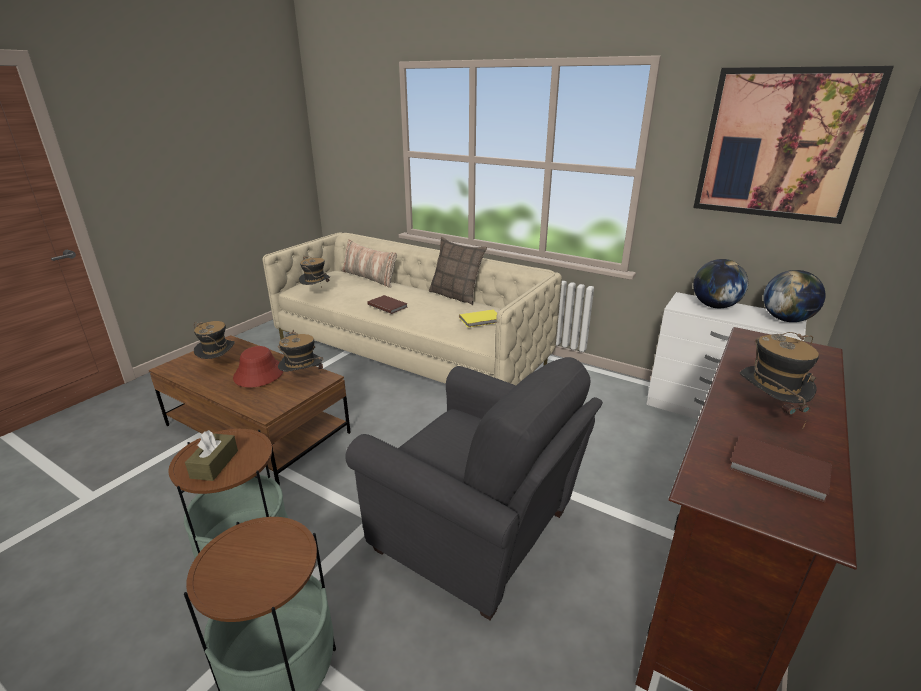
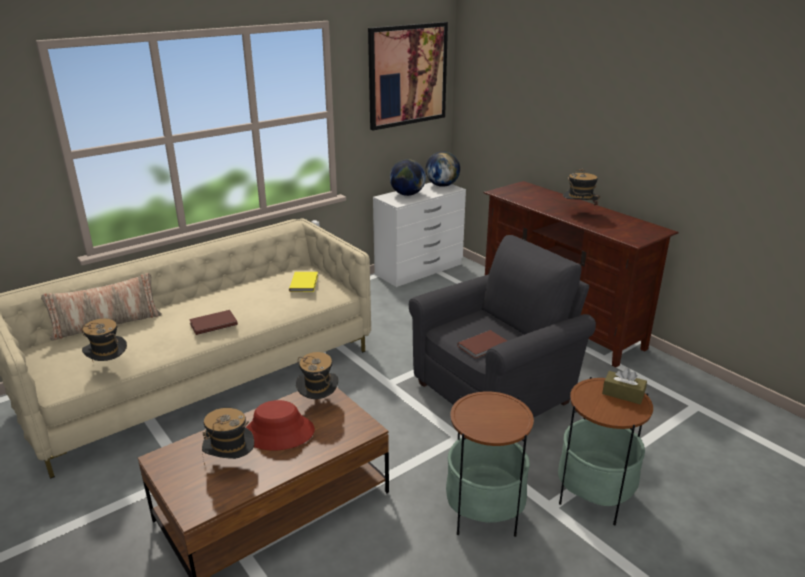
camera: 70 degrees left, 0 degrees up
brown tissue box [185,430,238,481] -> brown tissue box moved to [602,368,647,404]
pillow [429,237,487,305] -> none
brown book [728,435,832,503] -> brown book moved to [457,330,507,359]

